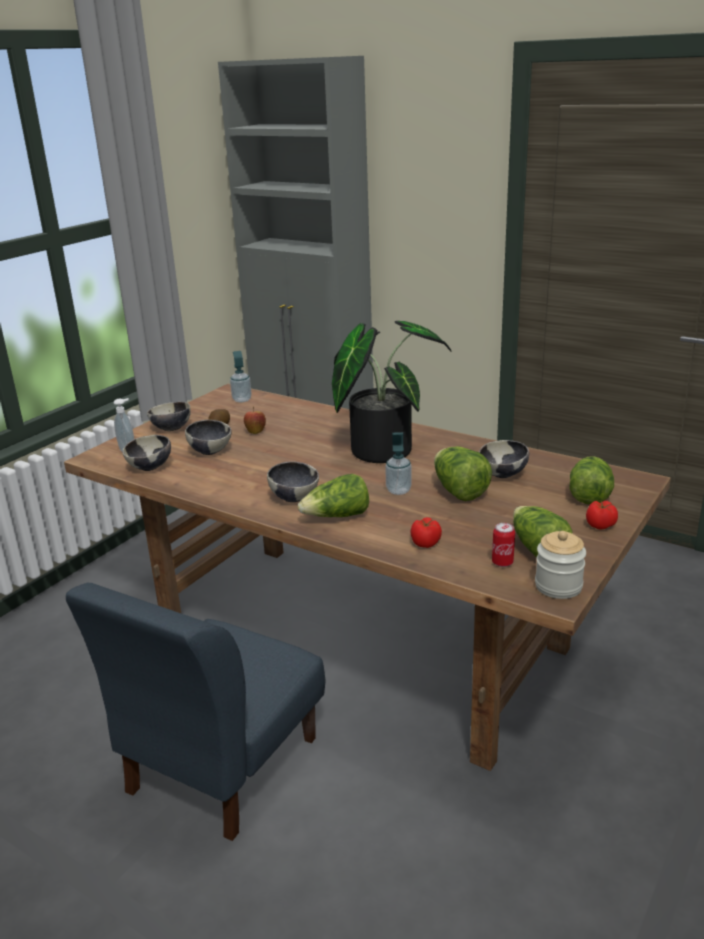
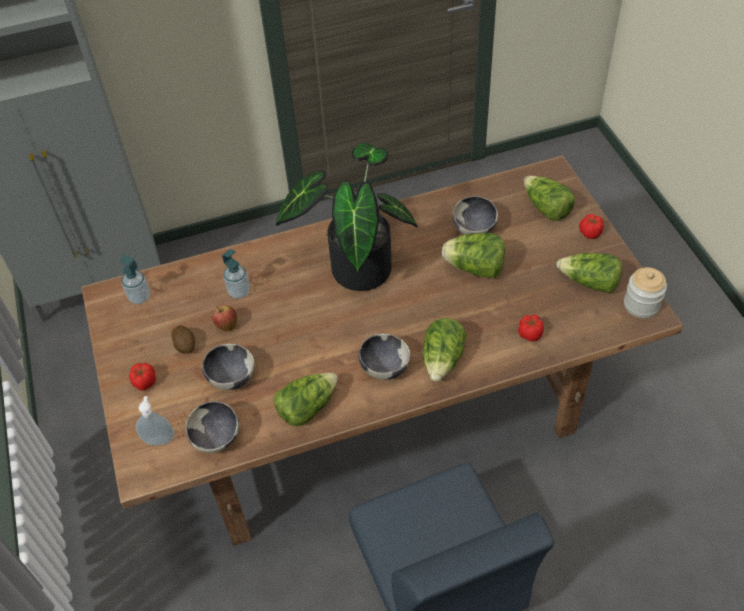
camera: 50 degrees left, 25 degrees up
bowl [147,402,191,431] -> tomato [129,363,156,391]
soap dispenser [385,432,412,495] -> soap dispenser moved to [222,249,250,299]
can [492,523,515,567] -> none
none -> lettuce [273,372,338,426]

